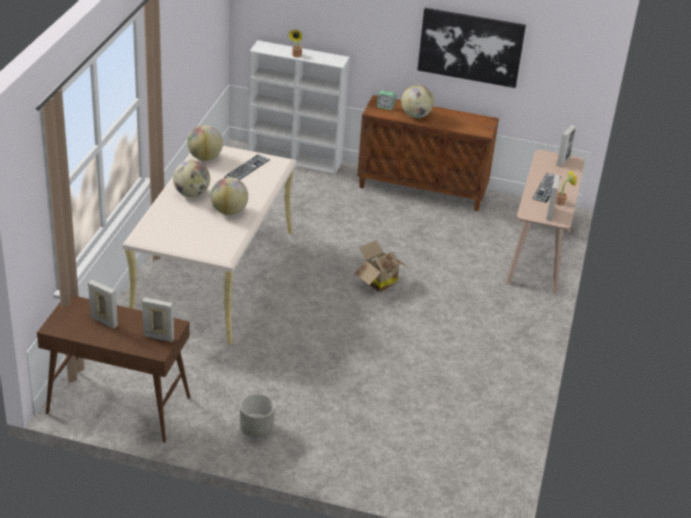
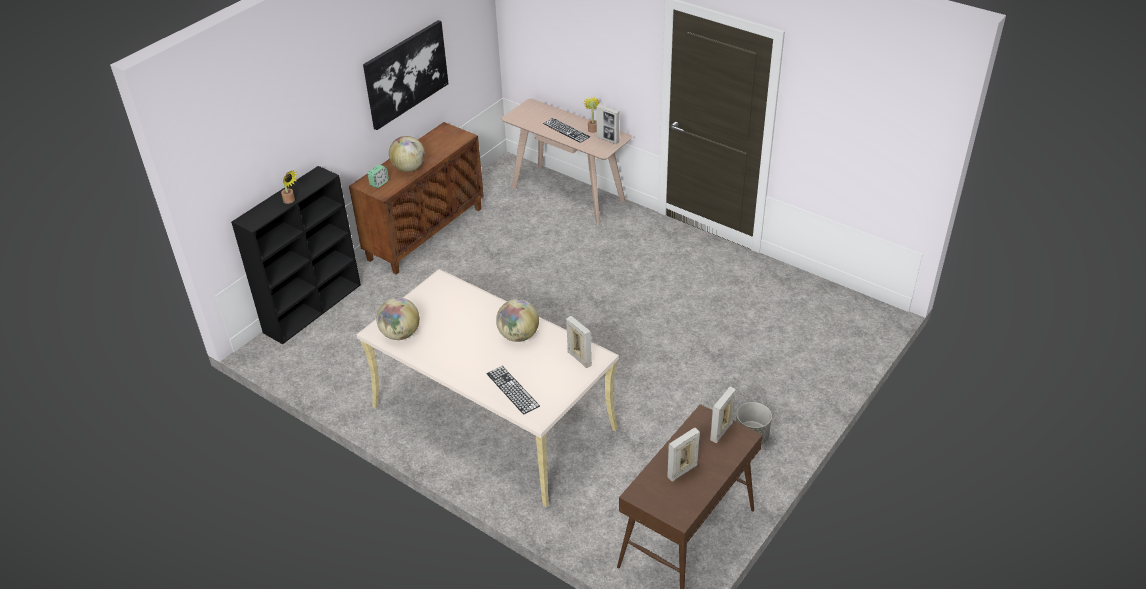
camera: 65 degrees left, 5 degrees up
globe [173,160,210,197] -> none
keyboard [224,154,270,180] -> keyboard moved to [487,366,540,415]
white bookcase [248,40,350,174] -> black bookcase [231,166,361,344]
cardboard box [354,240,408,292] -> none
picture frame [556,125,576,167] -> picture frame moved to [566,316,592,368]

